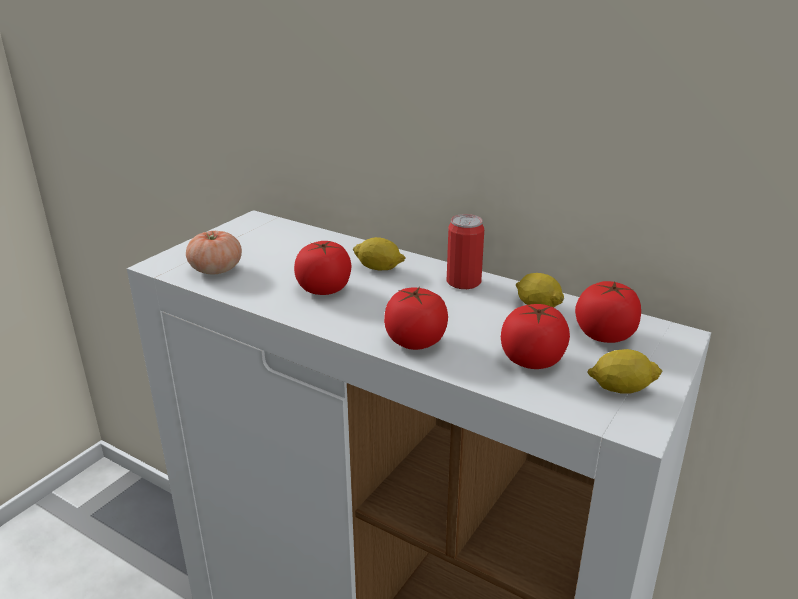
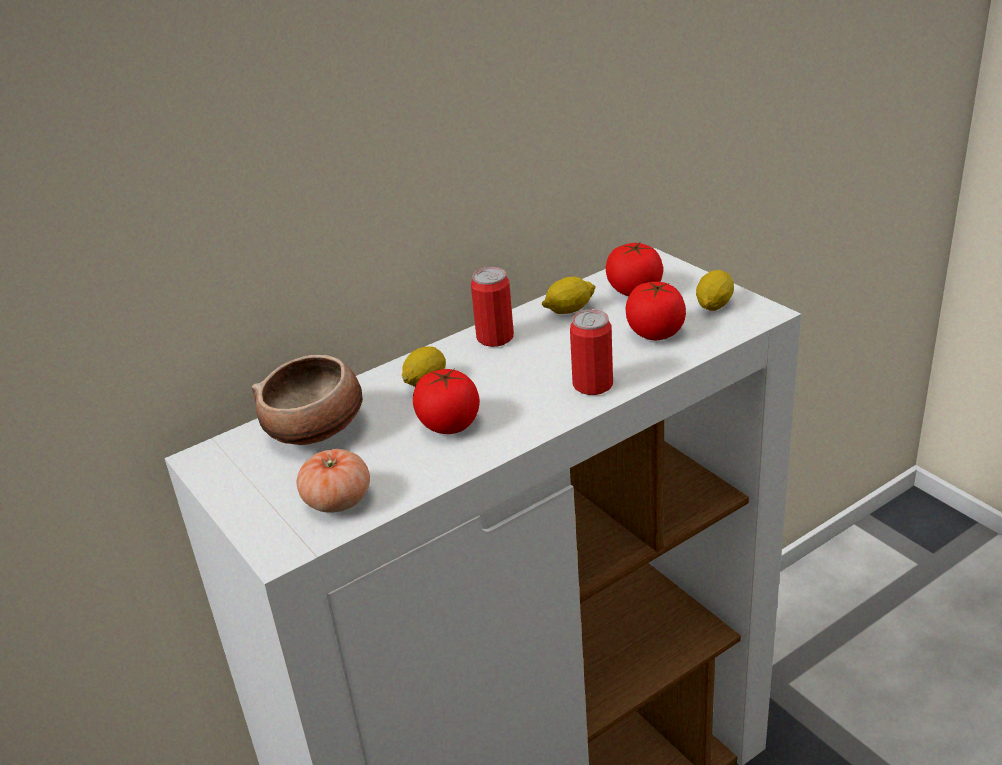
camera: 65 degrees left, 5 degrees up
tomato [384,286,448,350] -> can [570,309,613,395]
none -> bowl [251,355,363,445]

